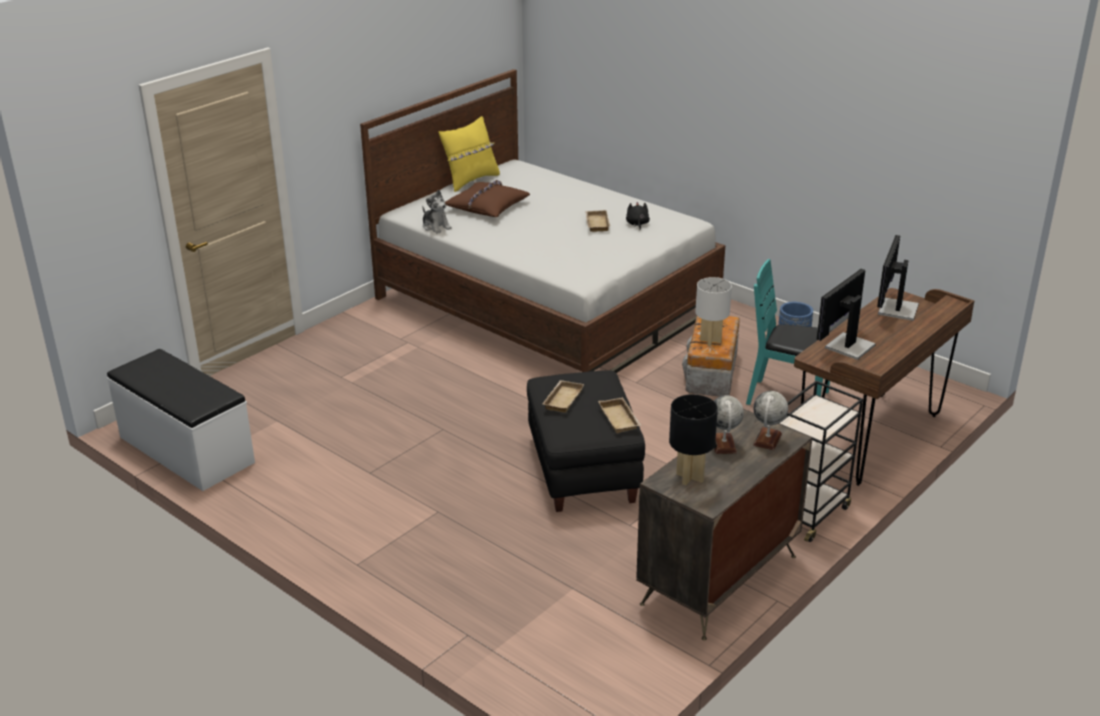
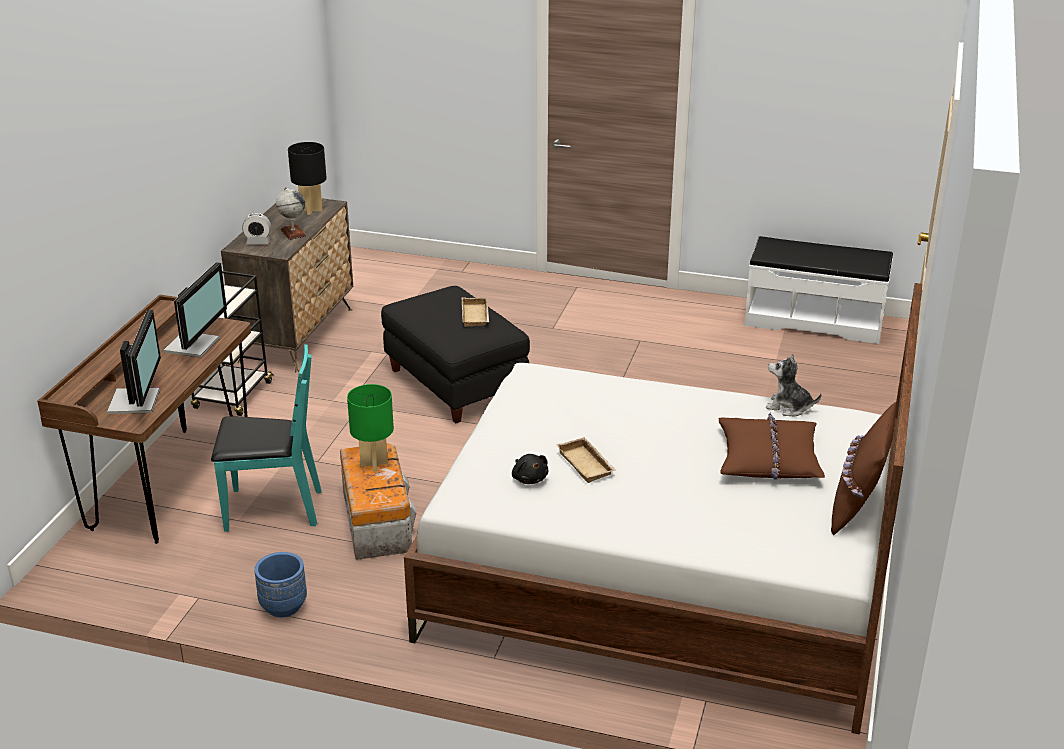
camera: 155 degrees right, 0 degrees up
yellow pillow [439,116,500,192] -> brown pillow [831,402,896,535]
beige tray [598,397,641,434] -> none
white table lamp [695,277,732,346] -> green table lamp [347,384,394,472]
globe [753,391,788,450] -> alarm clock [242,213,271,244]

